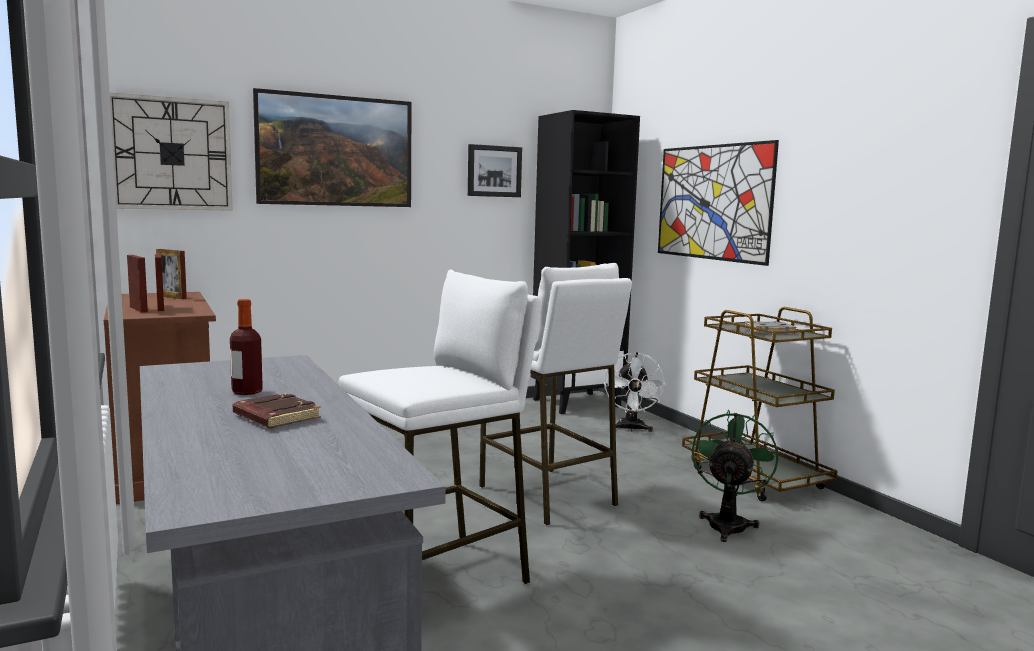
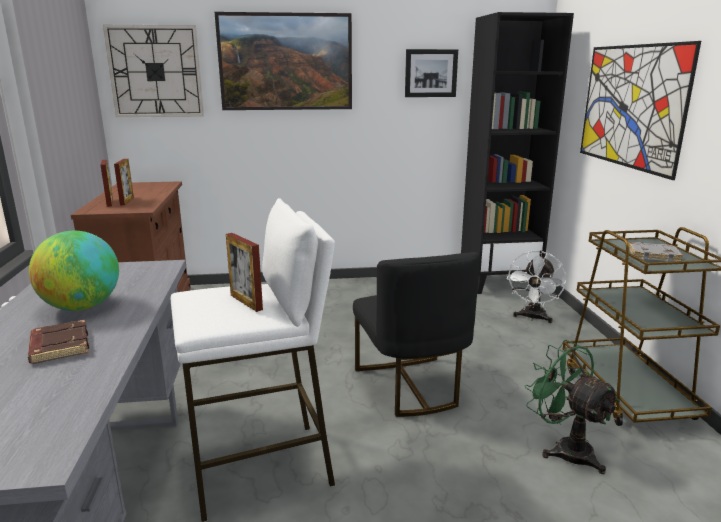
camera: 20 degrees right, 10 degrees up
picture frame [156,249,187,299] -> picture frame moved to [226,233,263,312]
bottle [230,299,263,395] -> globe [29,231,119,311]
white stool [479,263,632,526] -> black chair [353,252,480,417]
green fan [692,410,778,542] -> green fan turned 75 degrees counterclockwise [525,340,620,474]

